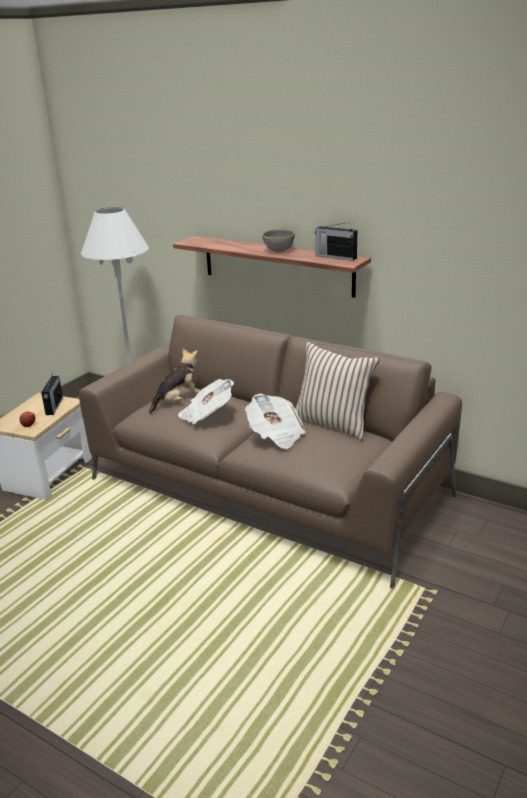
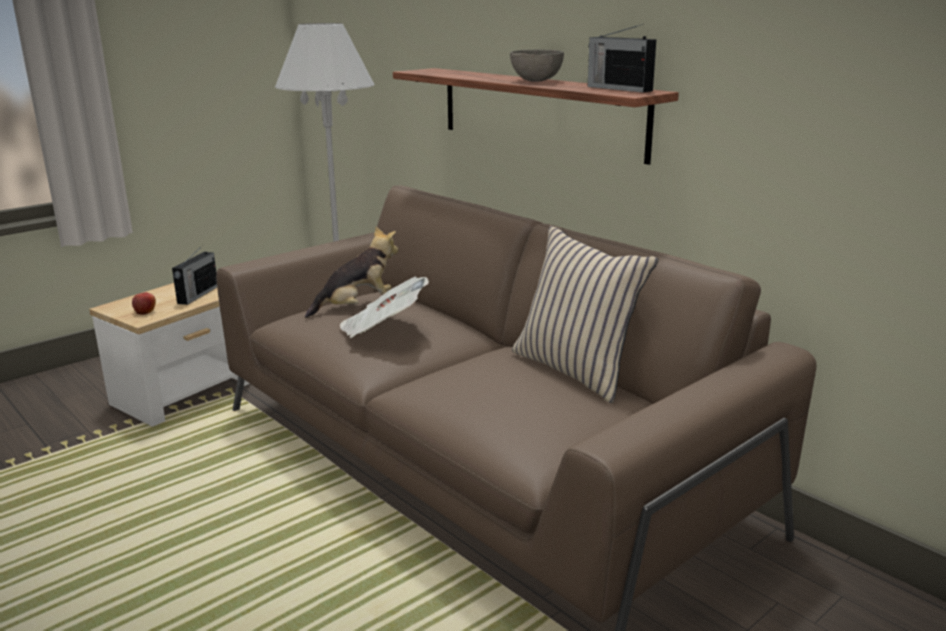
camera: 15 degrees right, 5 degrees down
newspaper [245,394,305,449] -> none

